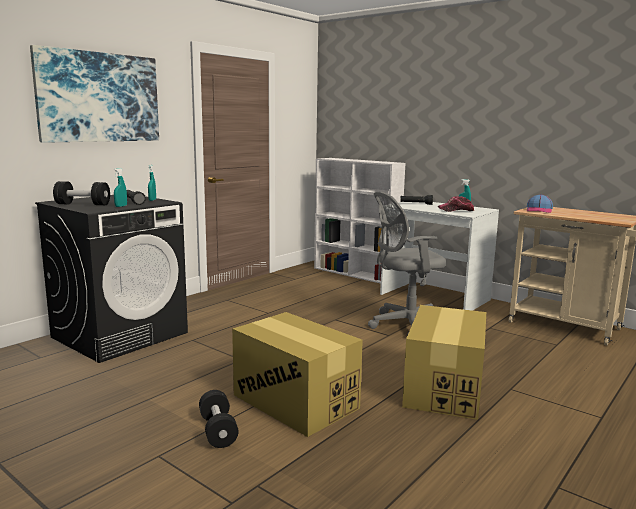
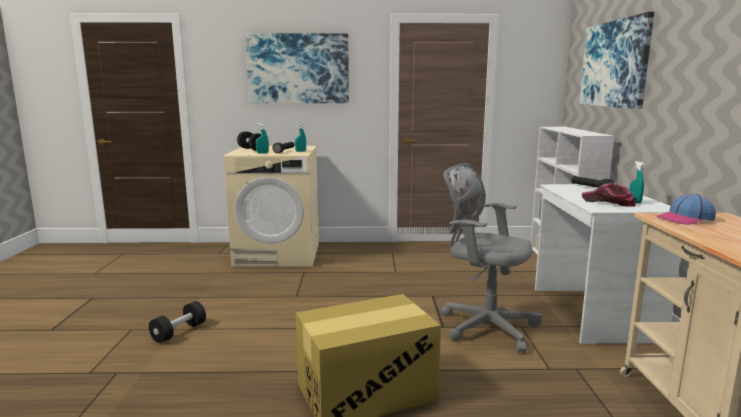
camera: 50 degrees right, 0 degrees up
black washing machine [35,195,188,363] -> beige washing machine [224,146,319,267]
cardboard box [232,312,363,437] -> none
none -> picture [579,12,654,109]

